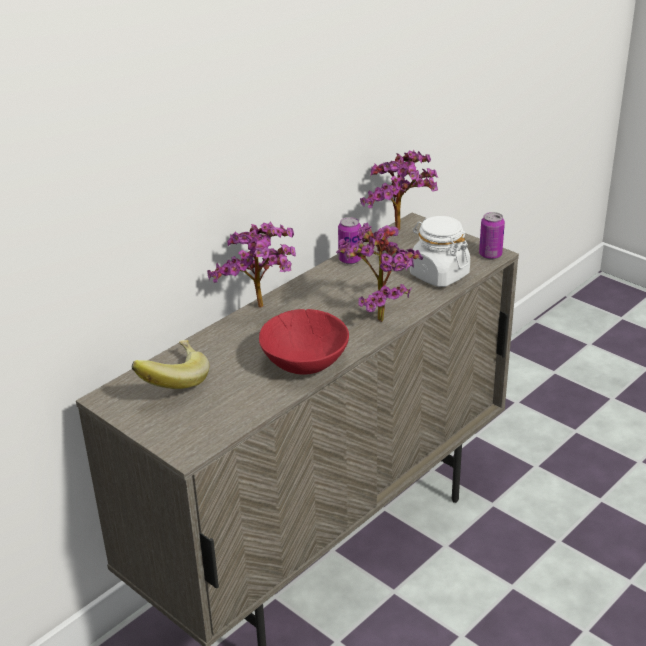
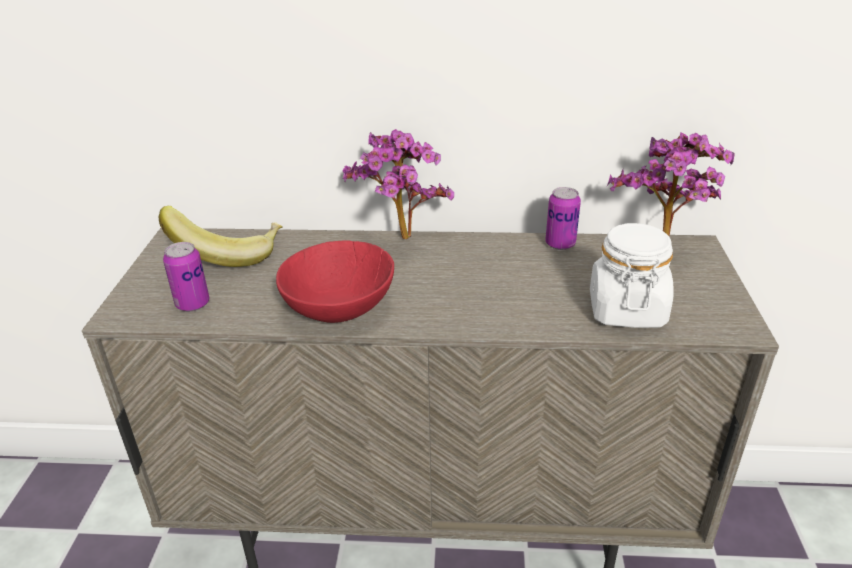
camera: 50 degrees right, 0 degrees up
potted plant [336,222,423,322] -> none
can [479,212,505,259] -> can moved to [163,242,209,311]

